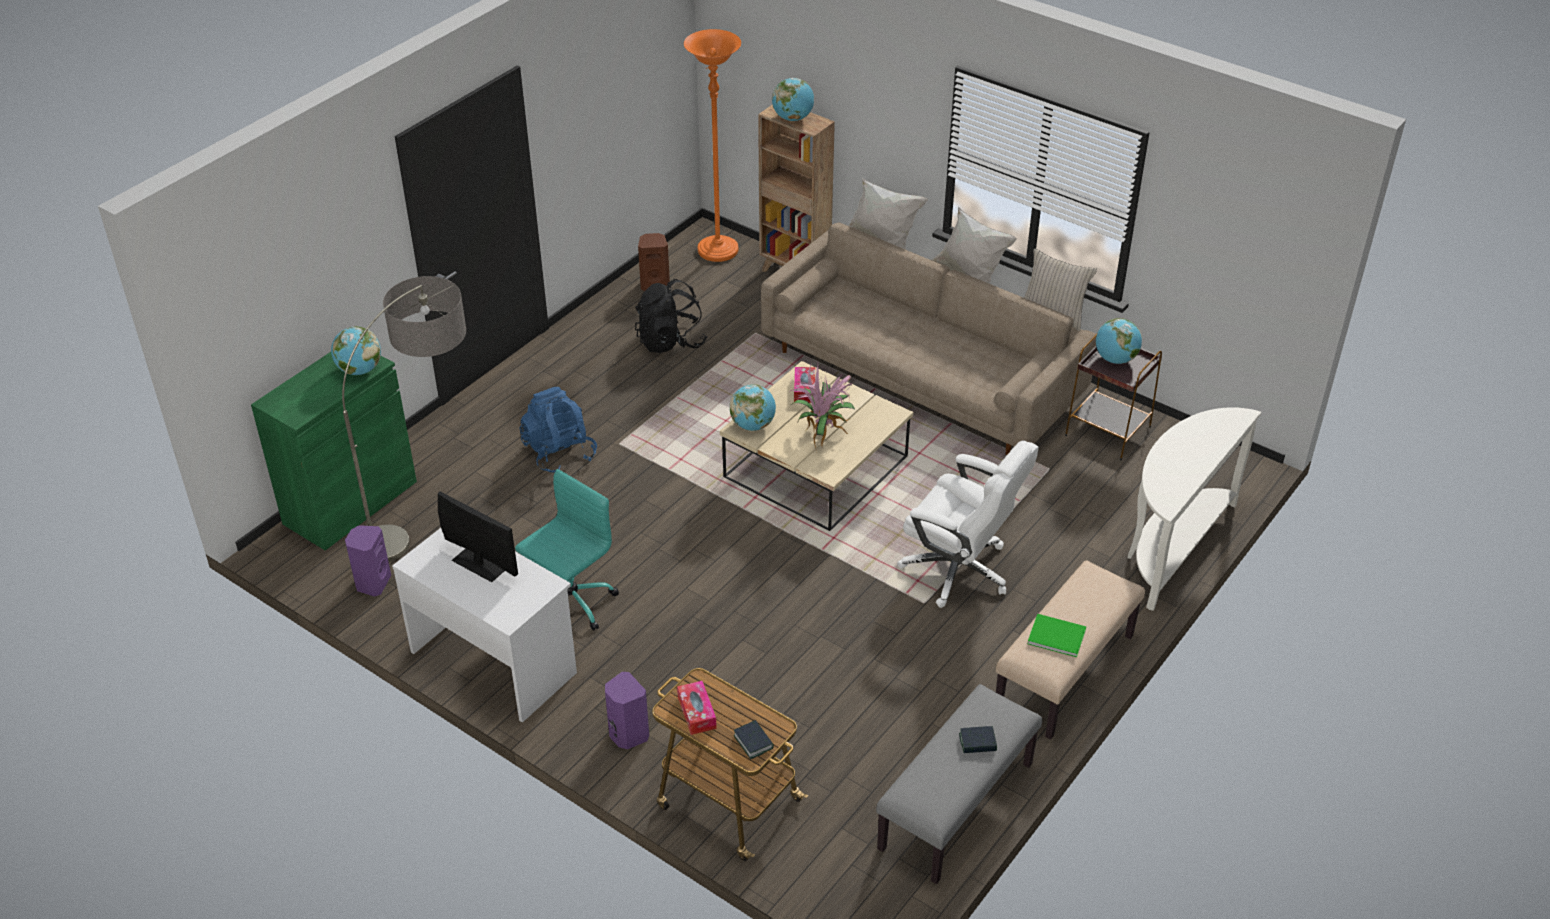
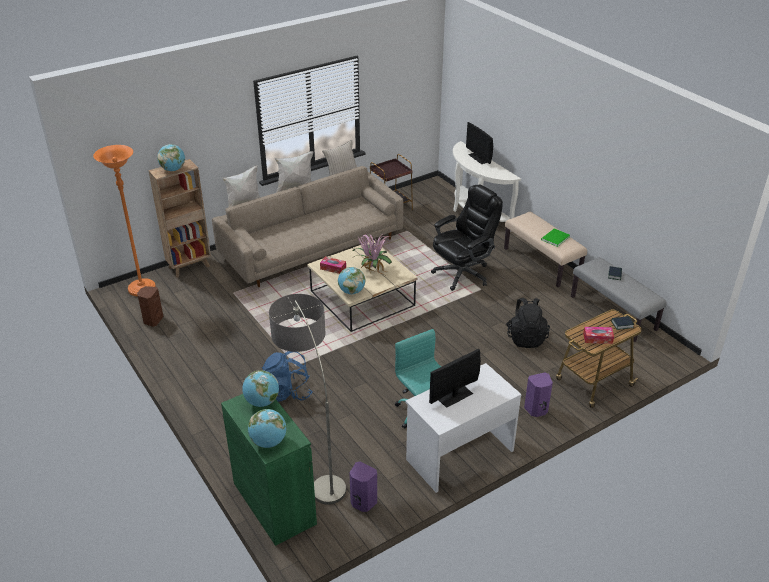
camera: 70 degrees left, 5 degrees down
black backpack [635,279,707,353] -> black backpack moved to [506,298,550,348]
white office chair [897,440,1039,608] -> black office chair [431,185,503,291]
globe [1096,318,1142,364] -> globe moved to [248,409,287,448]
none -> monitor [466,122,493,164]

